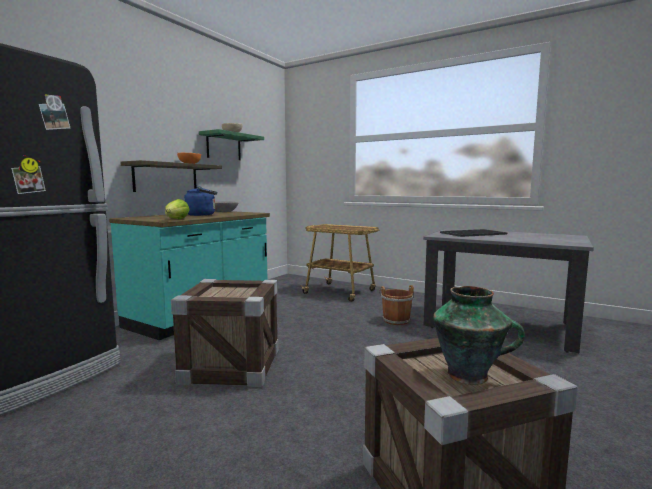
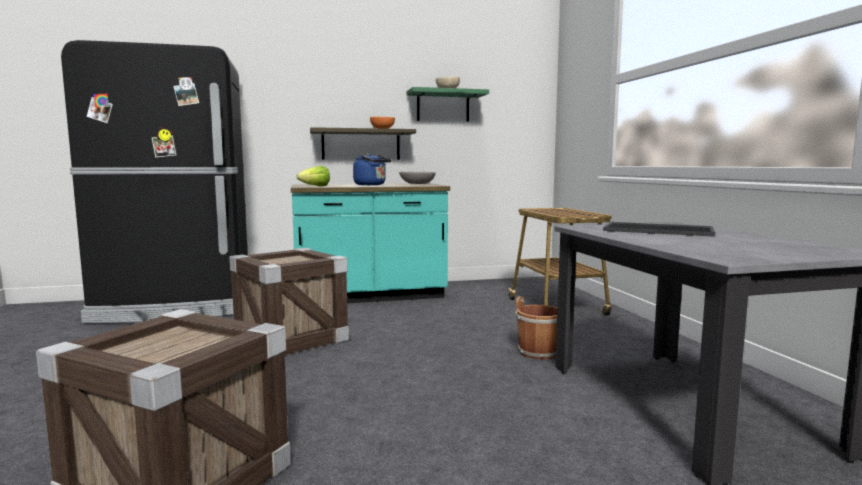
camera: 45 degrees right, 0 degrees up
vase [433,286,525,385] -> none

